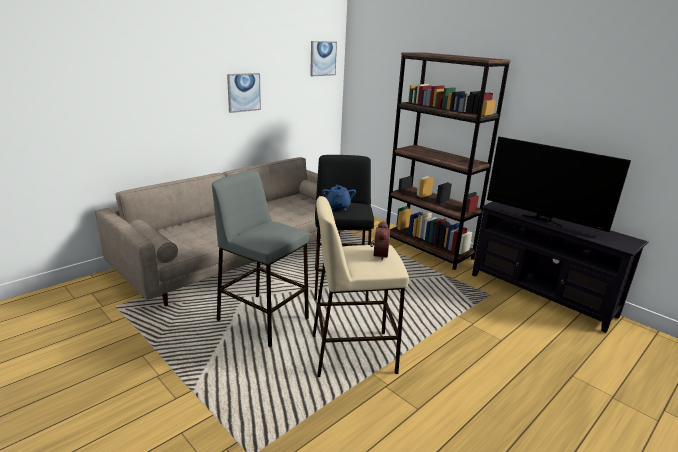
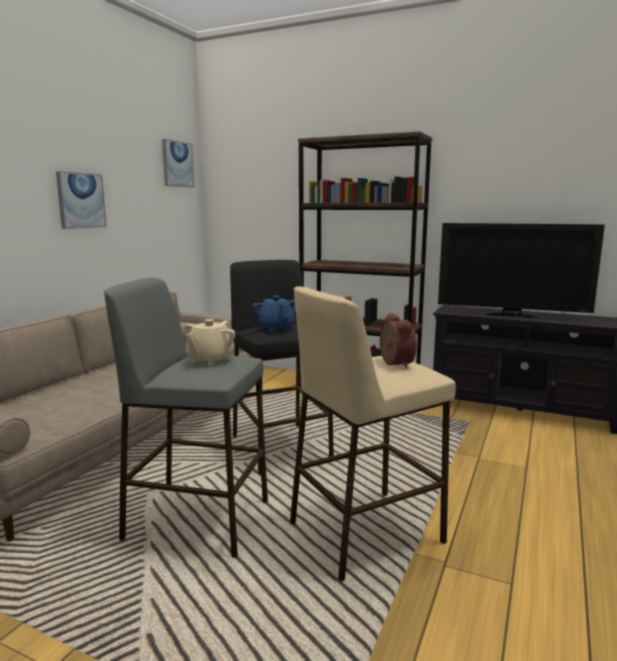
camera: 20 degrees left, 10 degrees down
none -> beige teapot [184,319,235,365]

